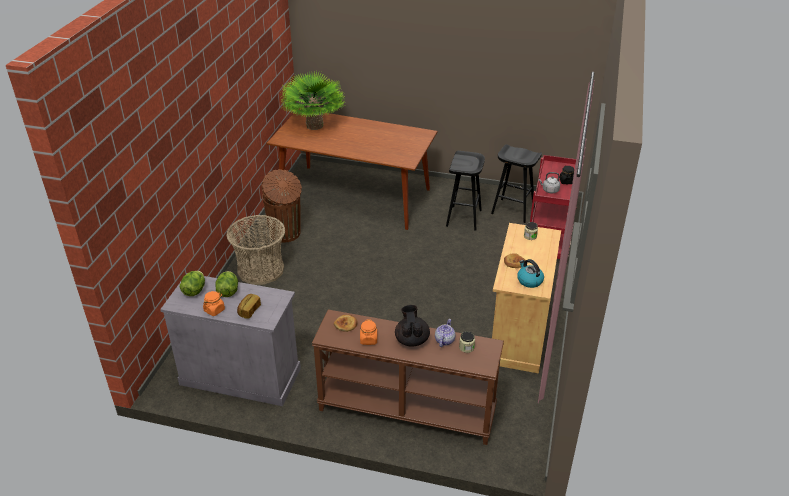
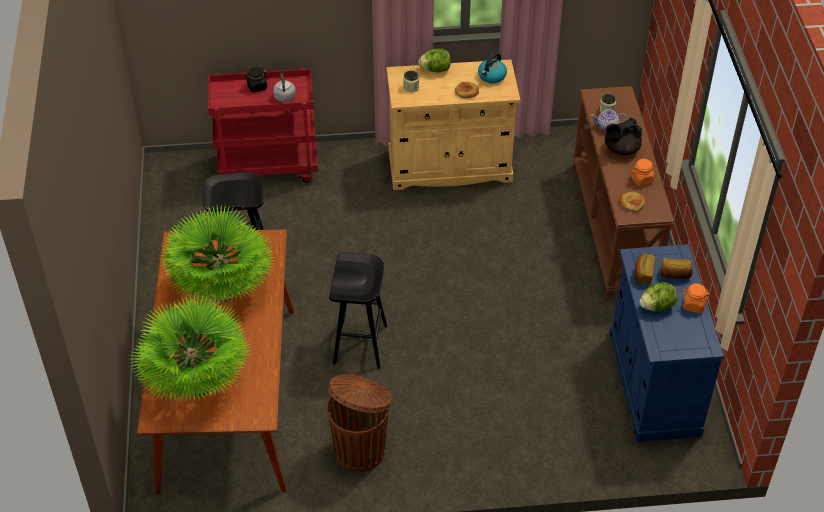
camera: 110 degrees left, 10 degrees up
grey cabinet [160,276,301,406] -> blue cabinet [609,244,724,442]
lettuce [180,271,205,296] -> lettuce moved to [418,48,451,73]
basket [226,215,285,285] -> none
black stool [491,144,542,223] -> black stool moved to [329,252,387,369]
none -> potted plant [160,204,274,303]
none -> bread [634,254,656,285]

